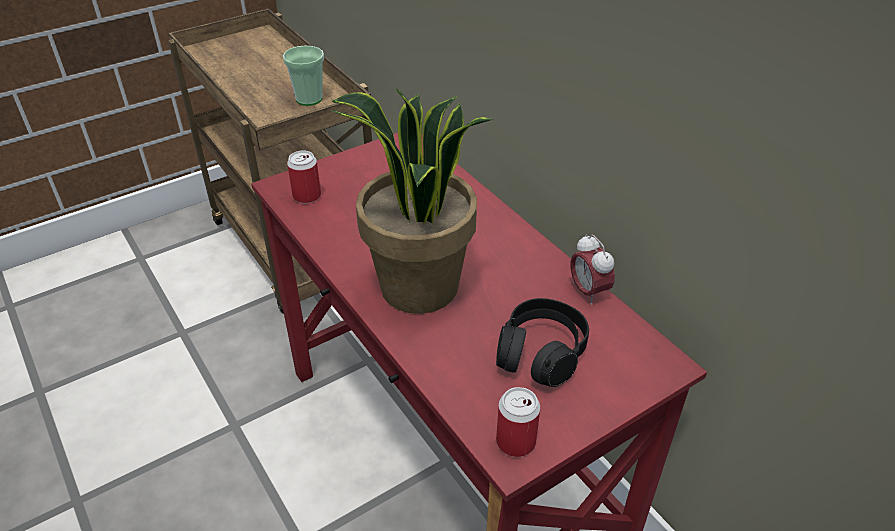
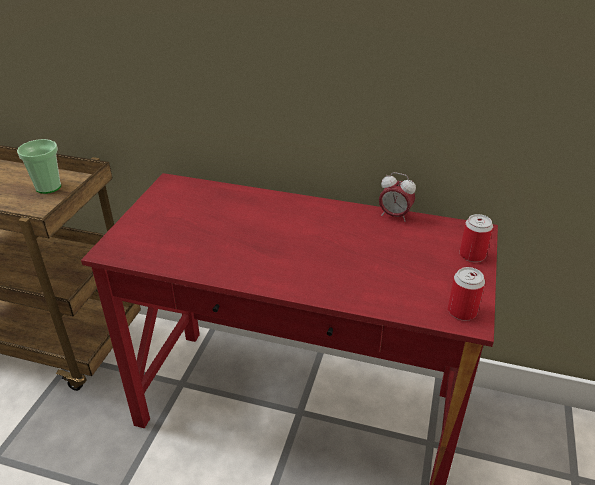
camera: 40 degrees left, 5 degrees down
can [287,150,321,203] -> can moved to [460,214,493,262]
potted plant [332,88,494,314] -> none
black headphones [496,298,589,387] -> none

